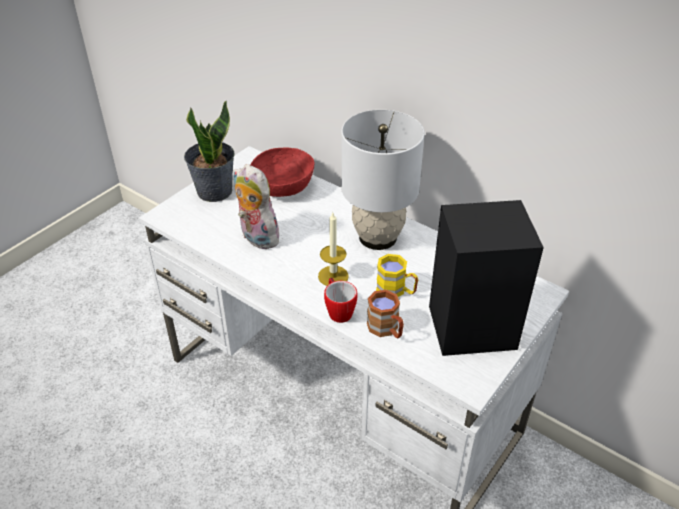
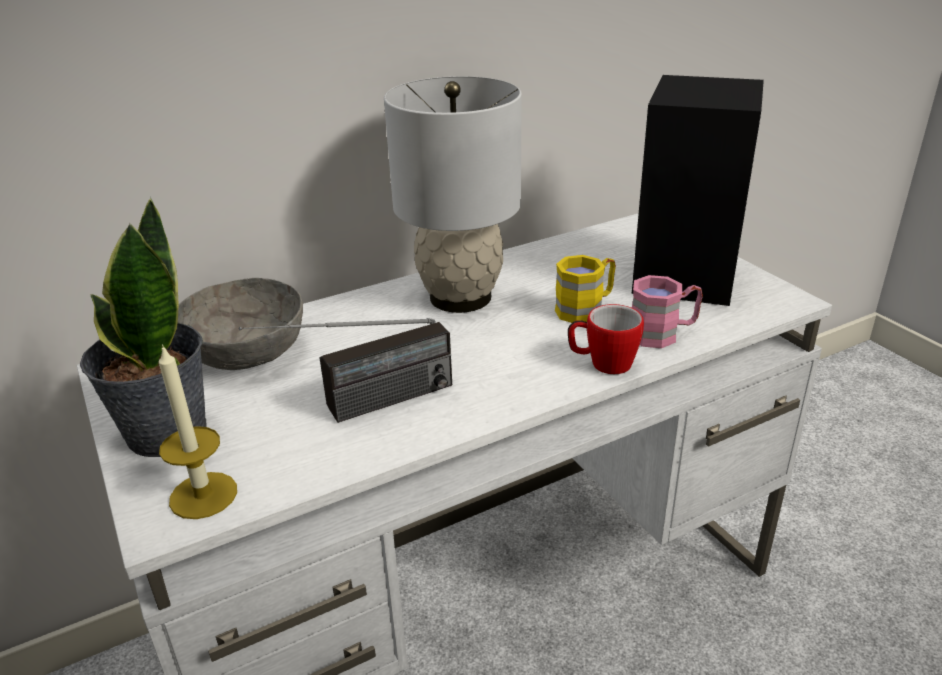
camera: 65 degrees left, 10 degrees down
plush toy [233,164,279,249] -> radio [239,318,452,423]
red bowl [250,148,314,197] -> grey bowl [177,278,303,370]
candle [318,213,349,286] -> candle moved to [159,344,237,519]
brown mug [367,290,404,338] -> pink mug [632,275,703,348]

